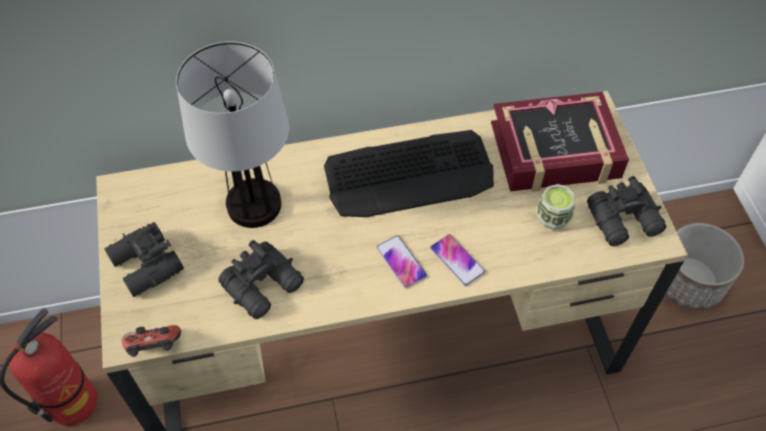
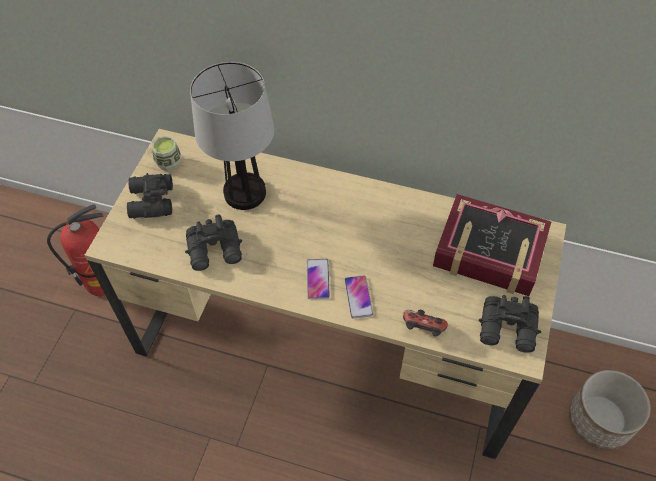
camera: 30 degrees right, 0 degrees up
game controller [122,325,181,357] -> game controller moved to [403,310,448,337]
keyboard [324,130,494,217] -> none
cup [537,184,575,230] -> cup moved to [152,136,181,171]

